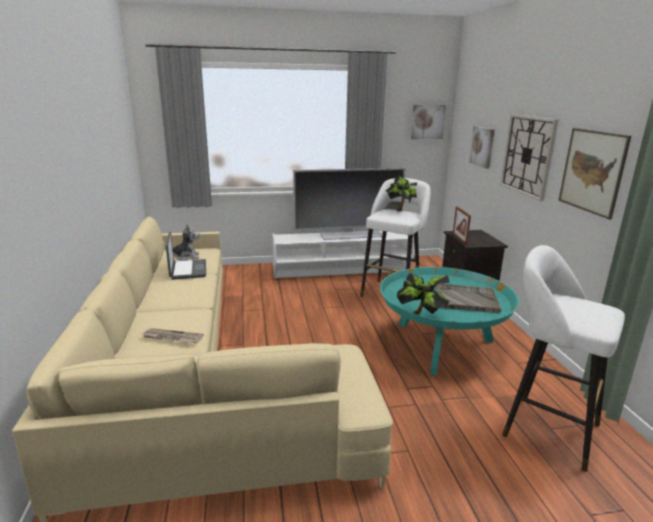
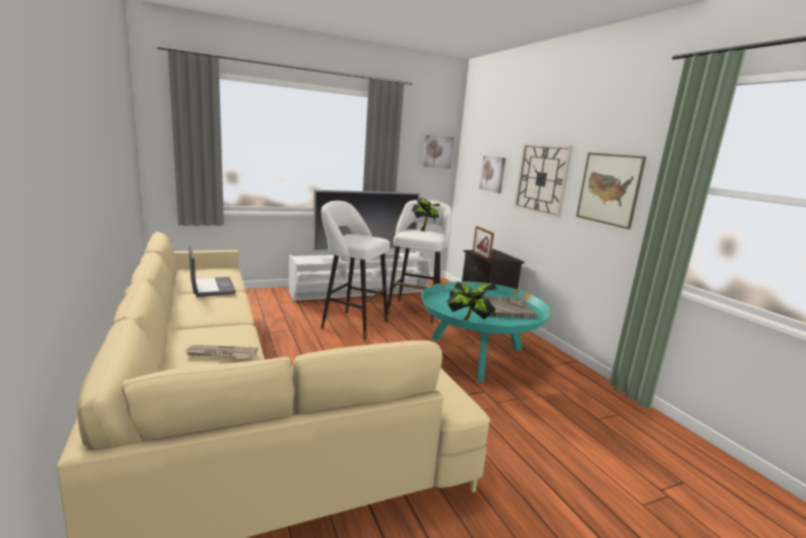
camera: 15 degrees left, 5 degrees down
plush toy [173,224,200,261] -> none
white stool [502,245,625,472] -> white stool moved to [321,201,390,340]

